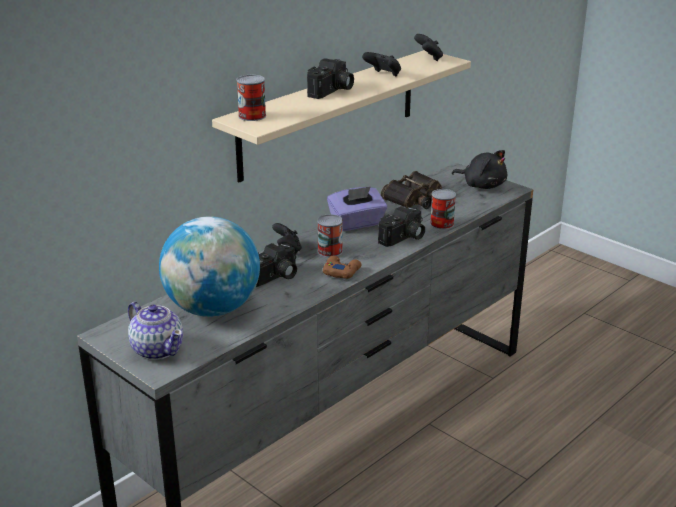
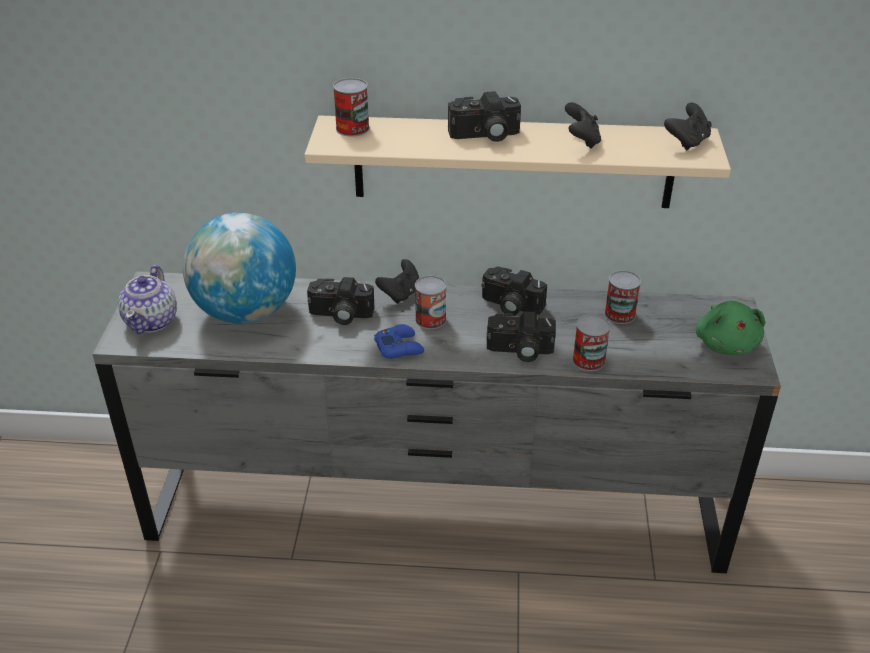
camera: 50 degrees right, 10 degrees up
brown game controller [323,255,361,279] -> blue game controller [374,324,424,359]
purple tissue box [327,187,388,231] -> camera [482,267,547,316]
binoculars [381,171,442,209] -> can [604,270,641,324]
black plush toy [452,150,507,189] -> green plush toy [696,301,765,355]

